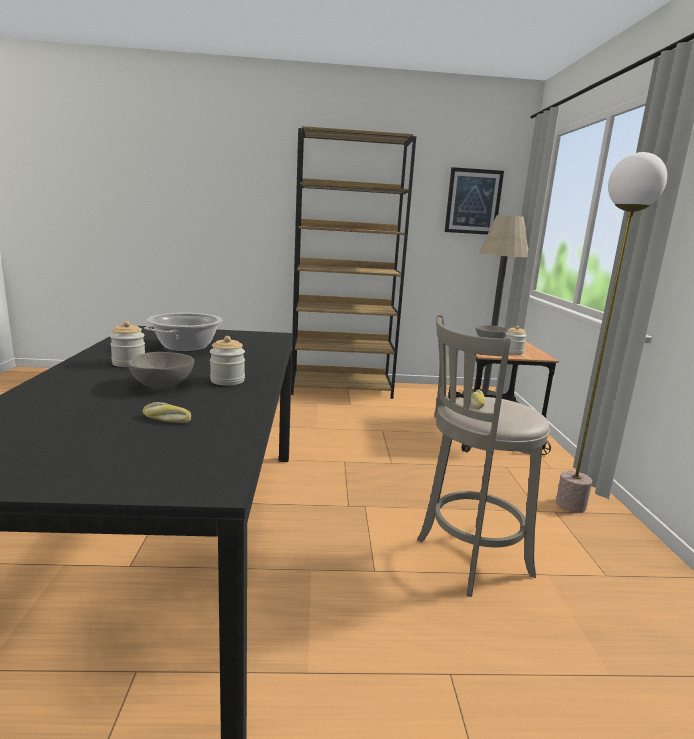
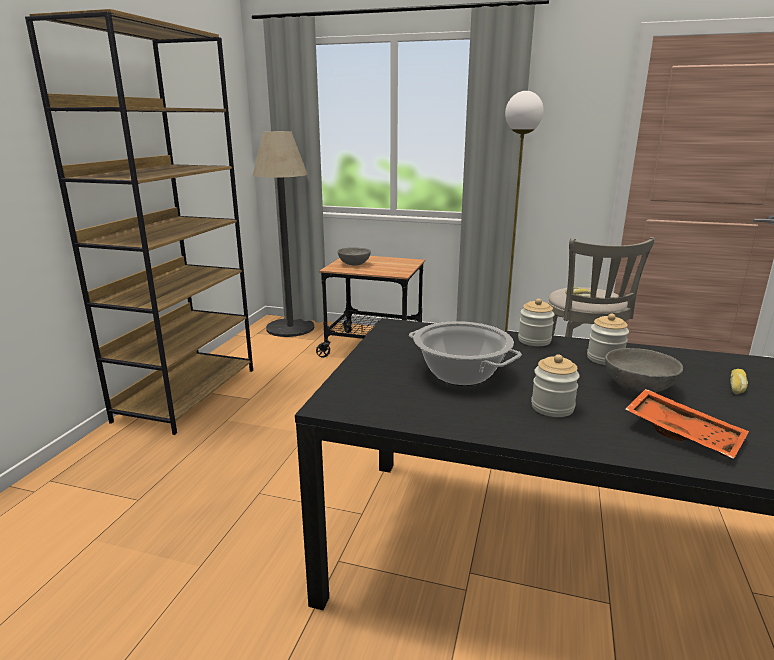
camera: 70 degrees left, 5 degrees up
picture [444,167,504,235] -> none
jar [506,326,527,355] -> jar moved to [518,298,555,346]
none -> orange tray [625,389,749,459]

